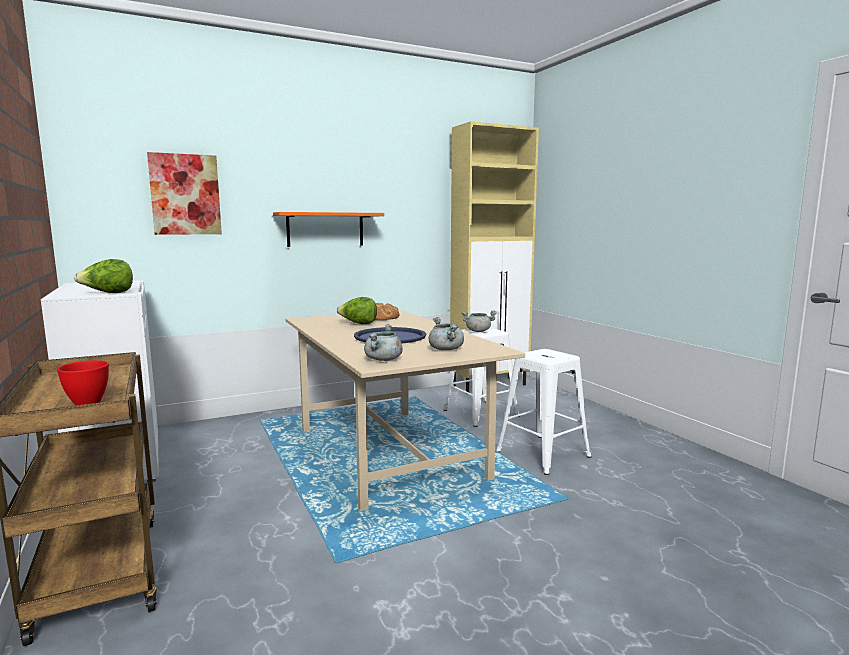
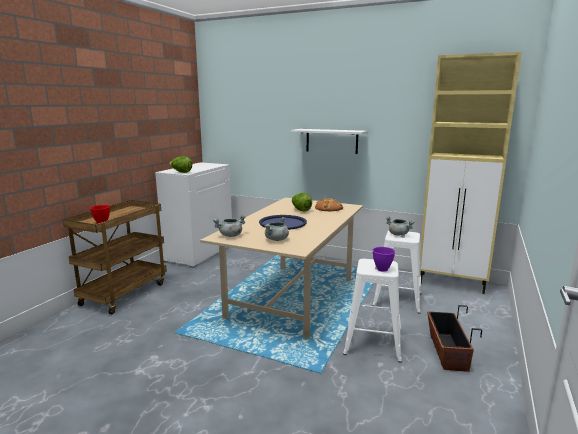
camera: 50 degrees right, 5 degrees up
picture [147,152,222,235] -> none
orange shelf [273,212,384,247] -> white shelf [291,129,367,154]
none -> purple bowl [373,247,395,272]
none -> planter [427,305,482,372]

